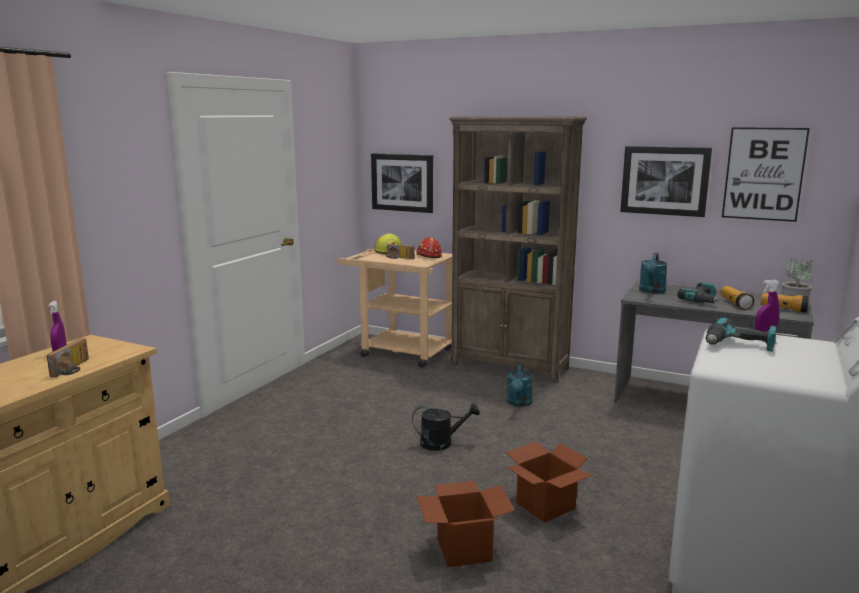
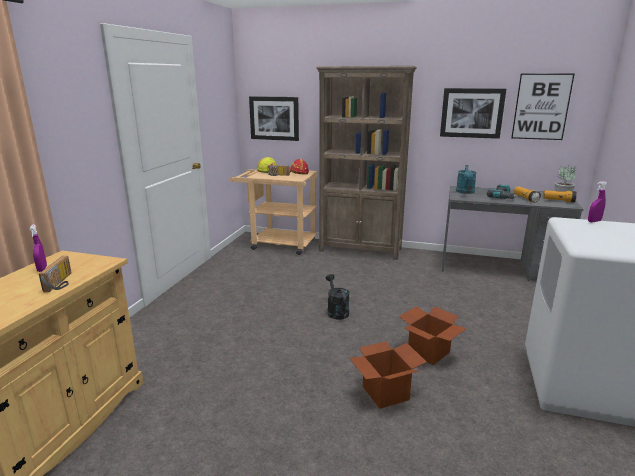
camera: 10 degrees left, 5 degrees up
black watering can [412,403,480,451] -> black watering can turned 90 degrees counterclockwise [326,274,350,320]
turquoise watering can [507,363,533,407] -> none
power drill [705,317,777,352] -> none

